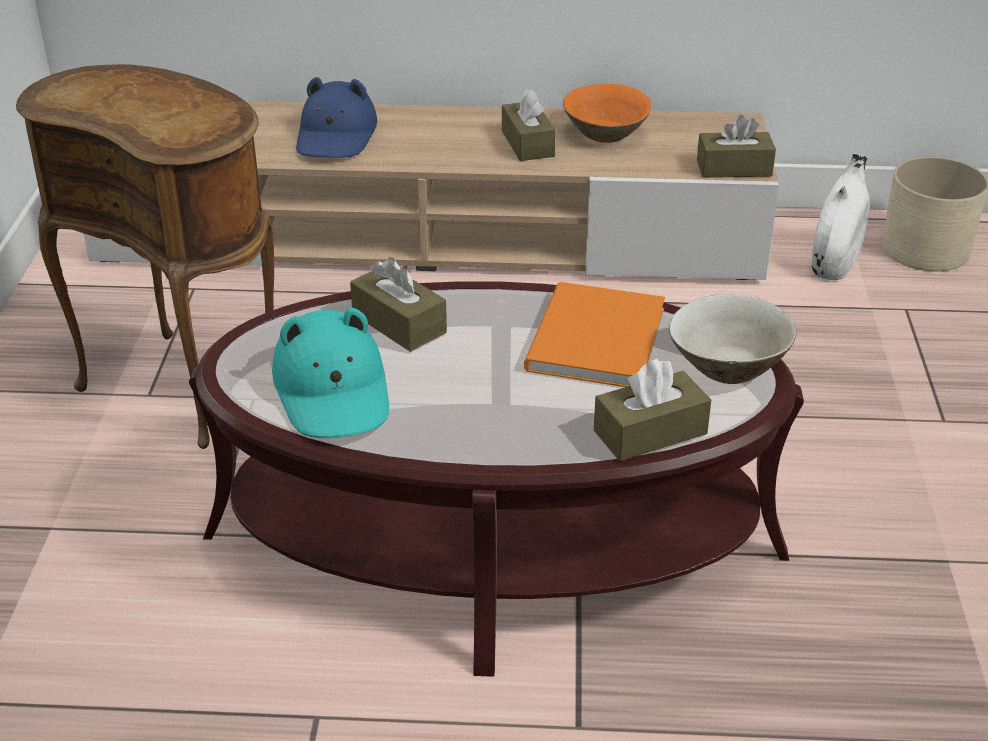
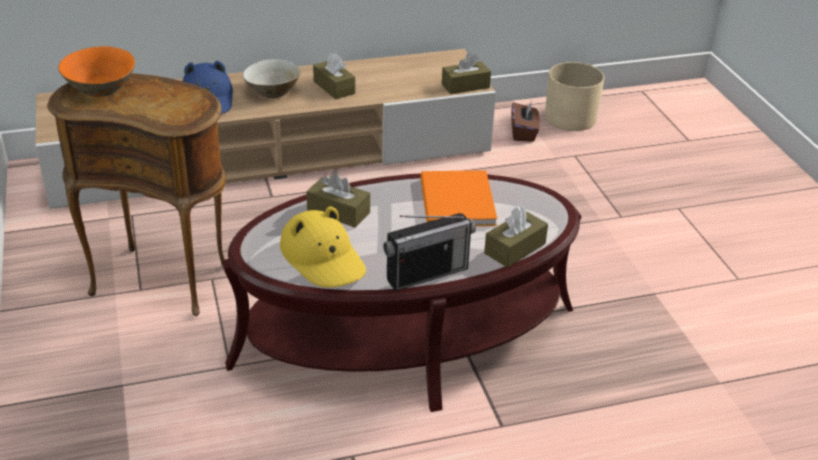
camera: 20 degrees left, 0 degrees up
turquoise hat [272,308,389,438] -> yellow hat [280,206,366,288]
orange bowl [563,84,651,143] -> orange bowl moved to [58,46,135,97]
beige bowl [669,294,796,384] -> beige bowl moved to [243,59,301,98]
white vase [812,153,870,280] -> brown tissue box [511,103,540,142]
none -> radio [383,213,476,291]

